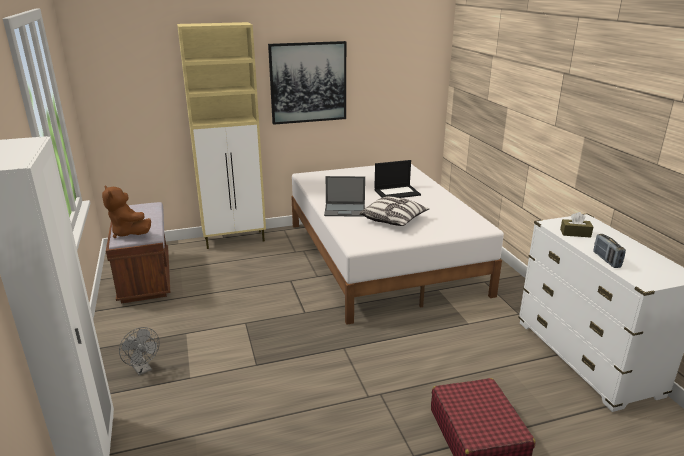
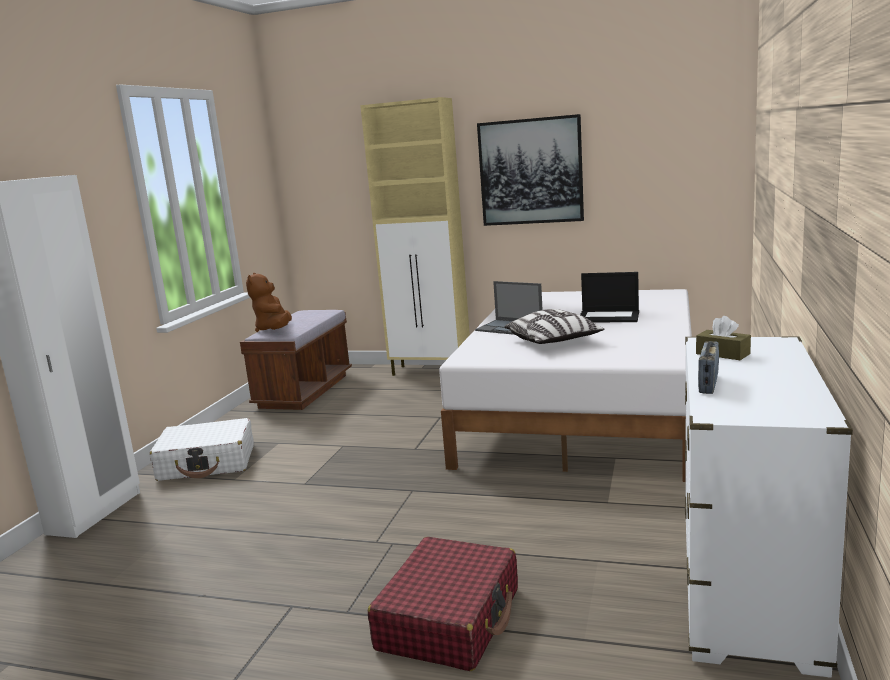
camera: 35 degrees right, 10 degrees down
grey fan [119,327,160,375] -> white suitcase [150,418,254,481]

